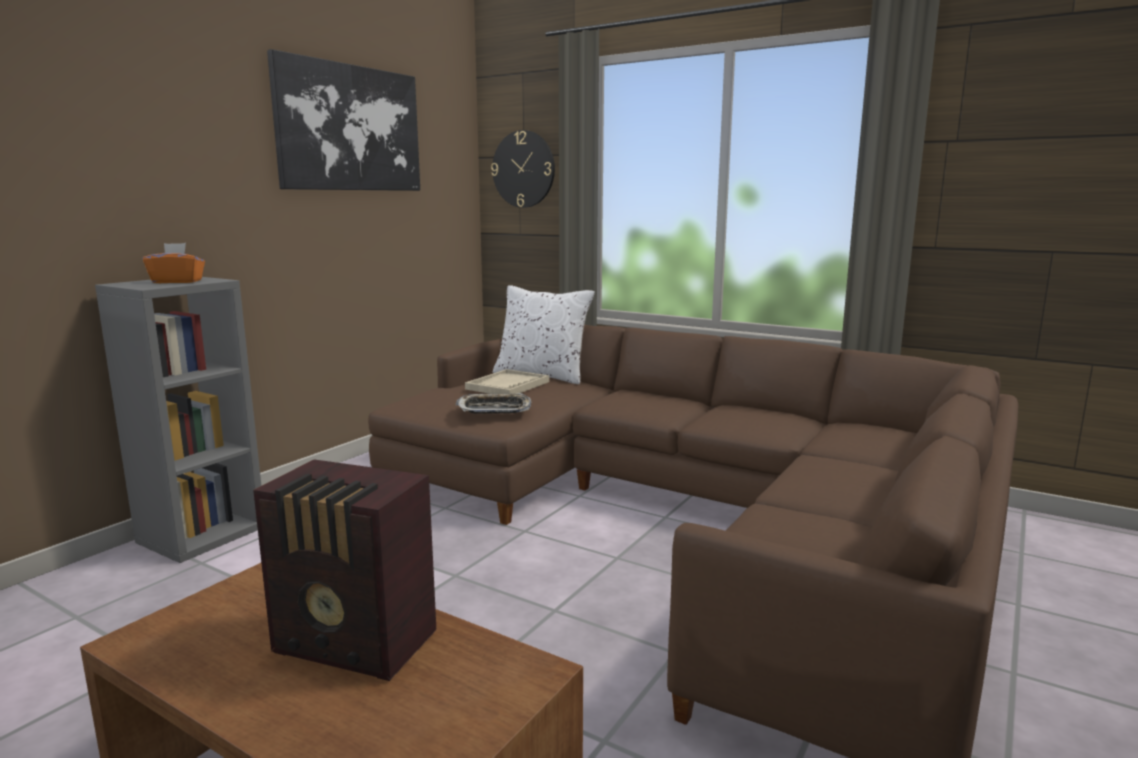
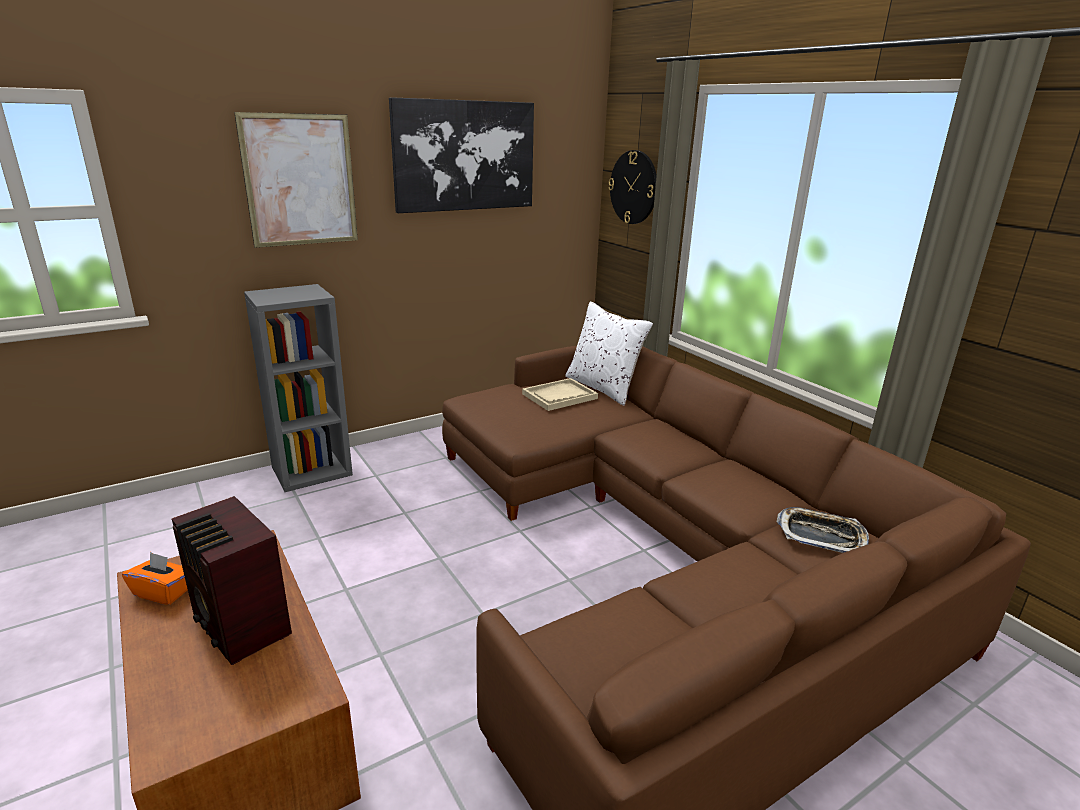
camera: 25 degrees right, 10 degrees up
orange tissue box [143,243,205,283] -> orange tissue box moved to [122,552,188,605]
tray [456,393,532,414] -> tray moved to [777,507,869,553]
none -> picture [234,112,358,248]

